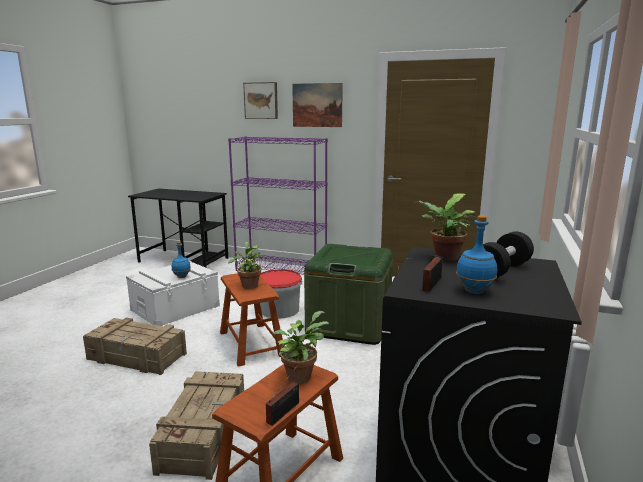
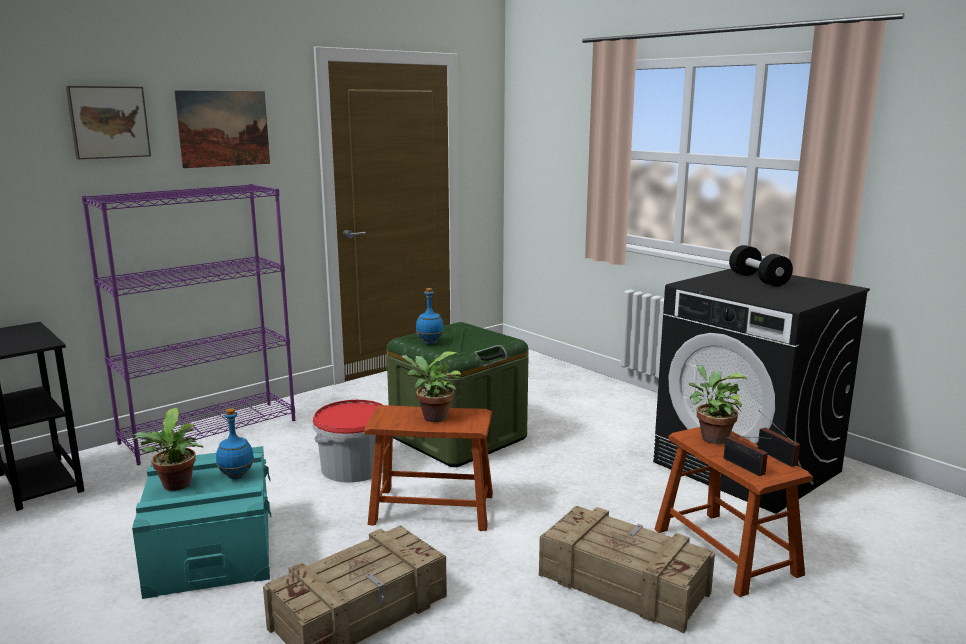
camera: 60 degrees left, 0 degrees up
white storage box [126,261,220,326] -> turquoise storage box [132,446,271,599]
potted plant [414,193,476,261] -> potted plant moved to [132,408,203,491]
radio [422,254,443,292] -> radio moved to [724,436,773,476]
blue bottle [456,215,497,294] -> blue bottle moved to [416,288,444,344]

